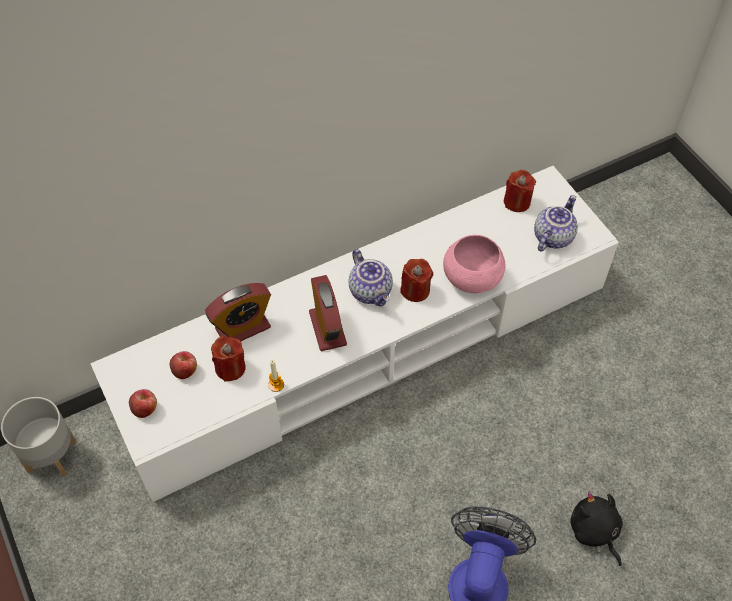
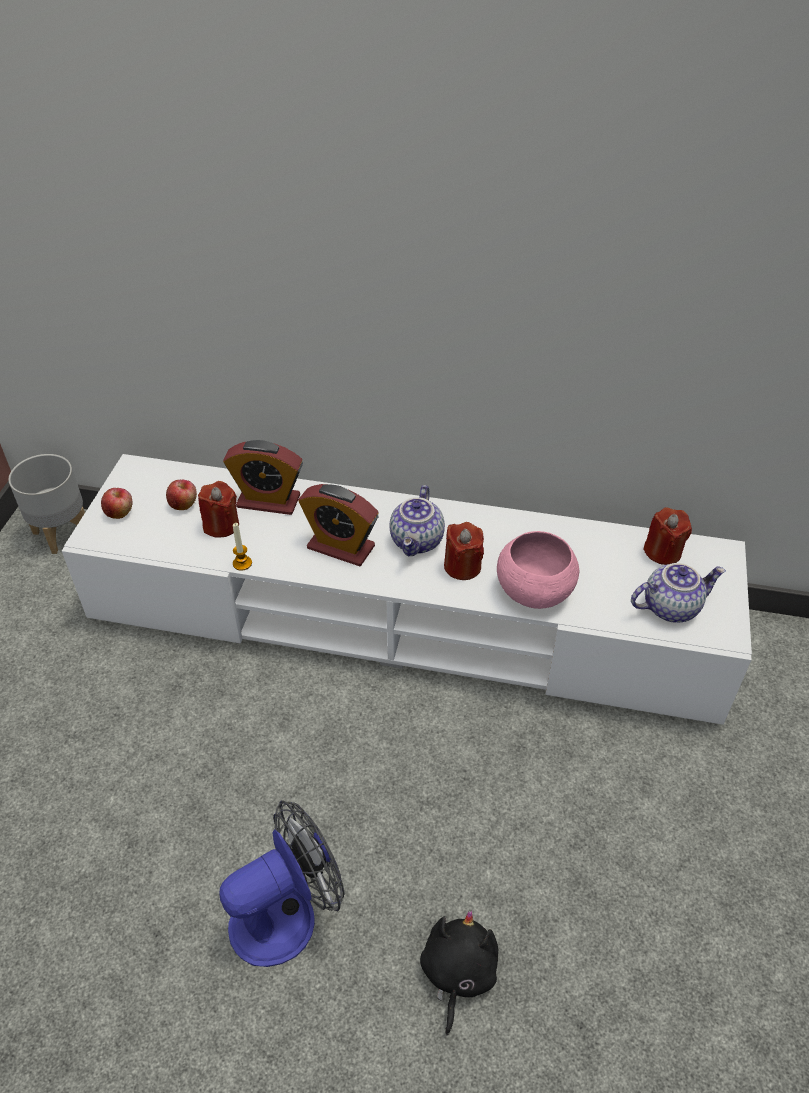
camera: 40 degrees right, 10 degrees down
alarm clock [309,275,347,351] -> alarm clock turned 90 degrees clockwise [298,484,379,566]

